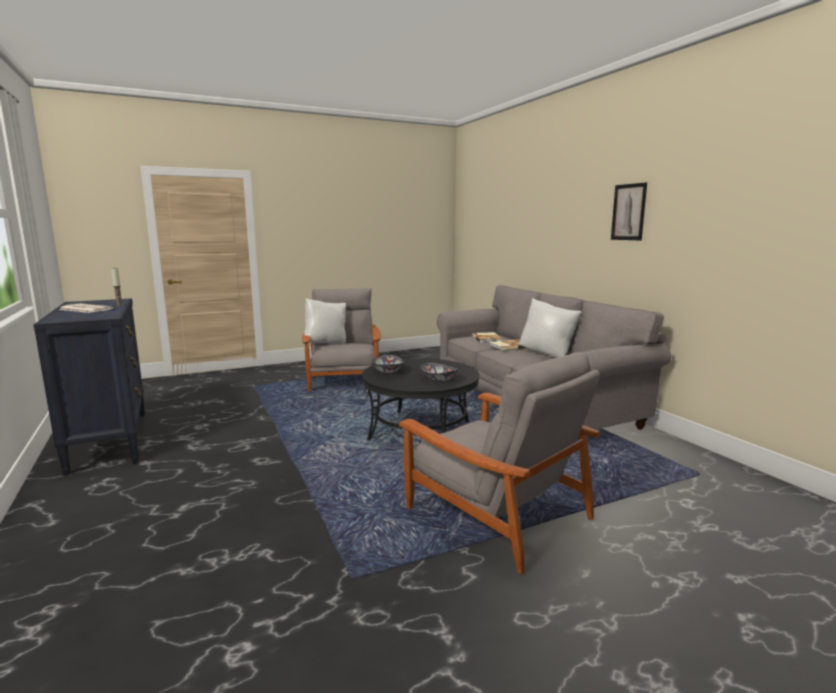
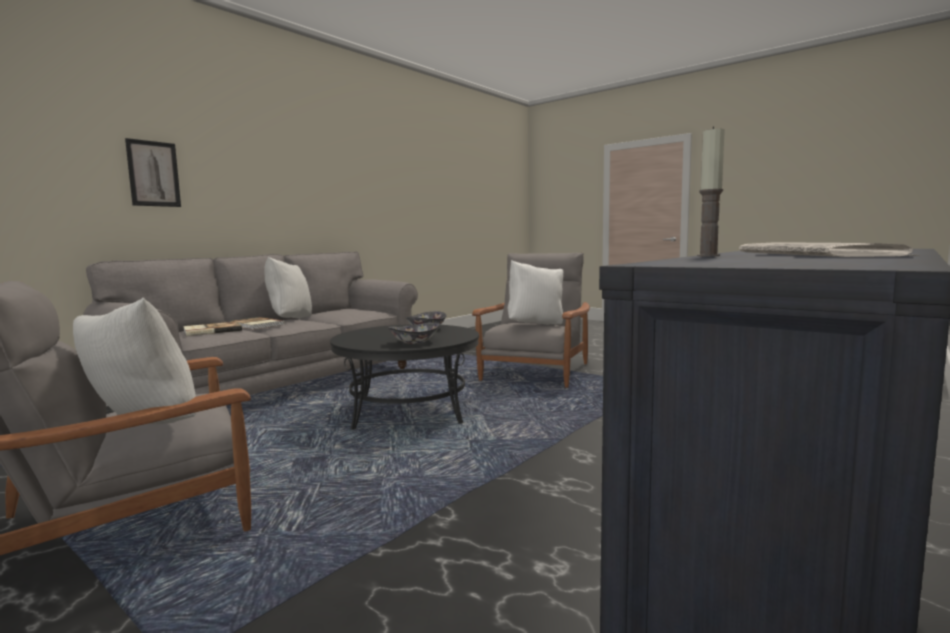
camera: 115 degrees left, 5 degrees down
picture [611,182,647,240] -> picture moved to [125,138,181,207]
none -> white pillow [508,260,563,324]

